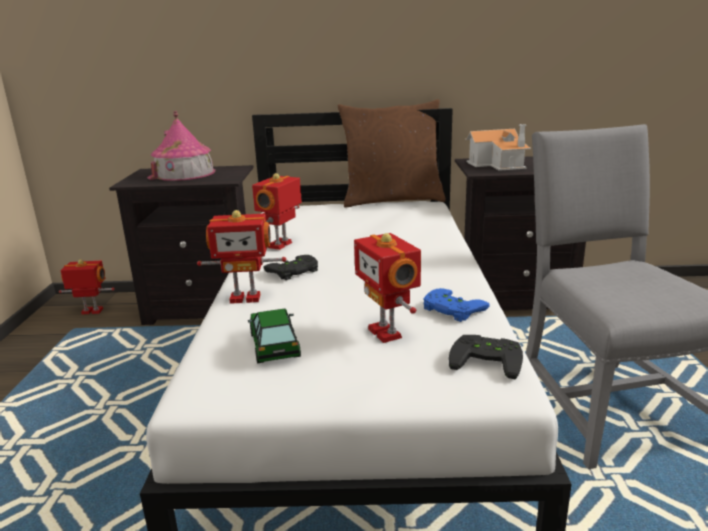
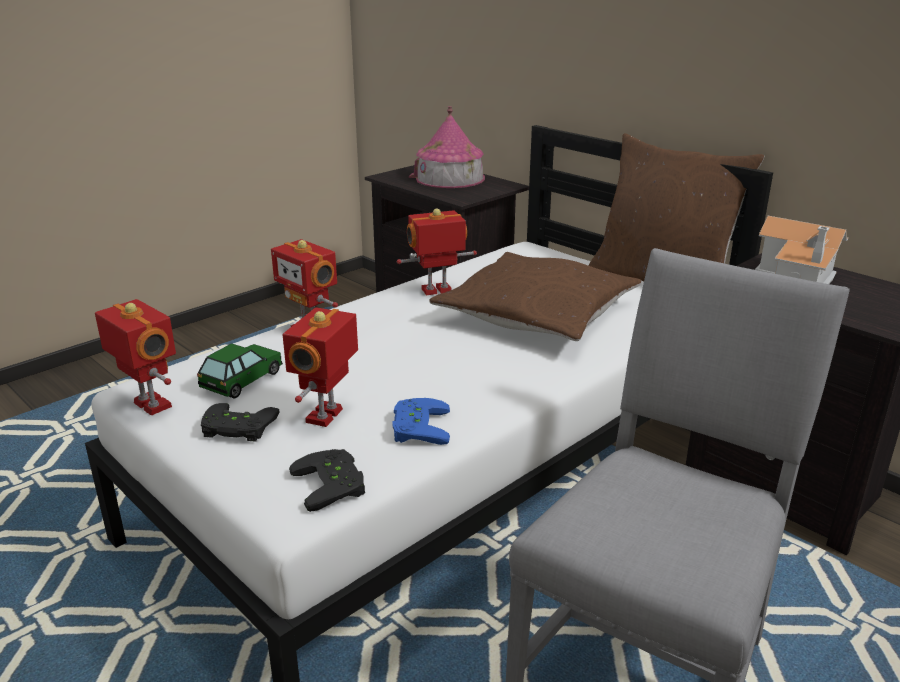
camera: 45 degrees right, 5 degrees up
toy robot [59,259,115,314] -> toy robot moved to [95,299,176,415]
black game controller [263,255,318,280] -> black game controller moved to [201,403,280,442]
none -> brown pillow [429,252,641,341]

